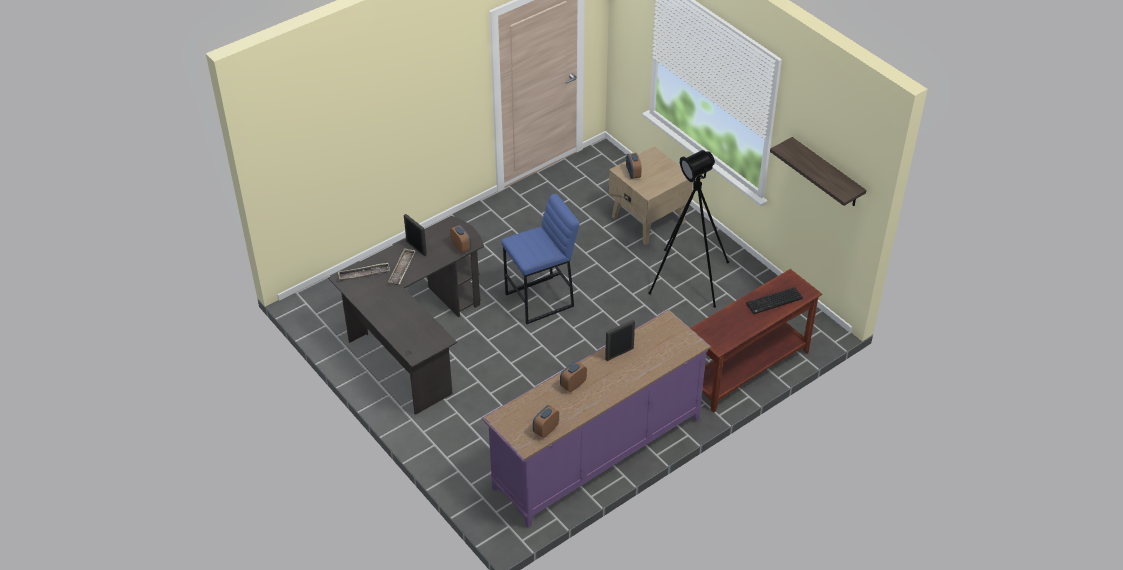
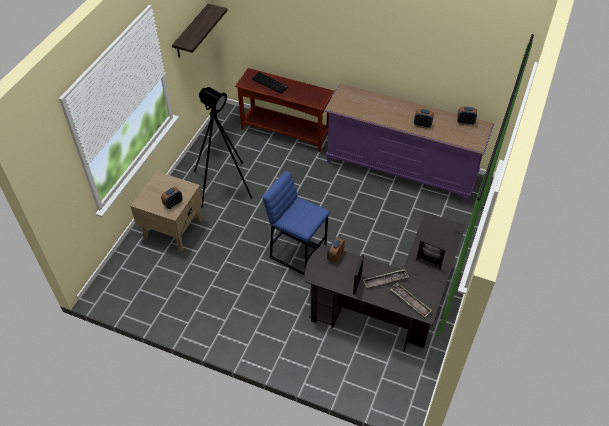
camera: 120 degrees left, 5 degrees up
picture frame [605,320,635,361] -> picture frame moved to [416,239,446,270]

